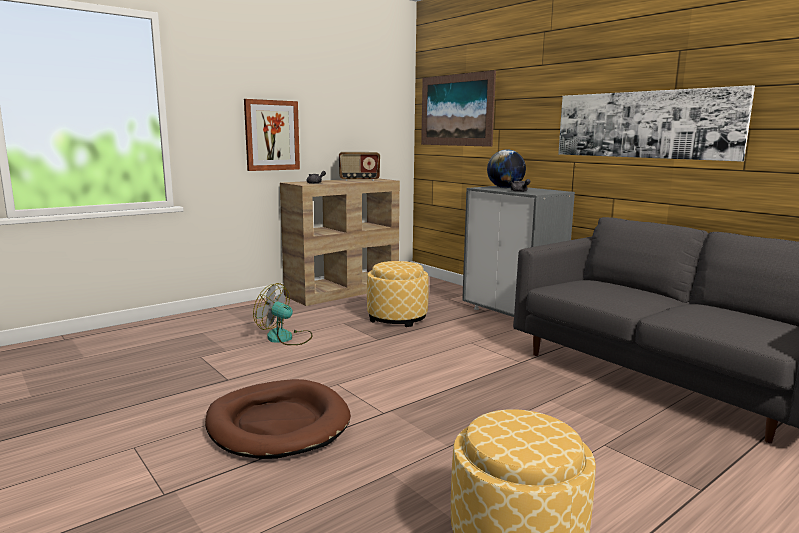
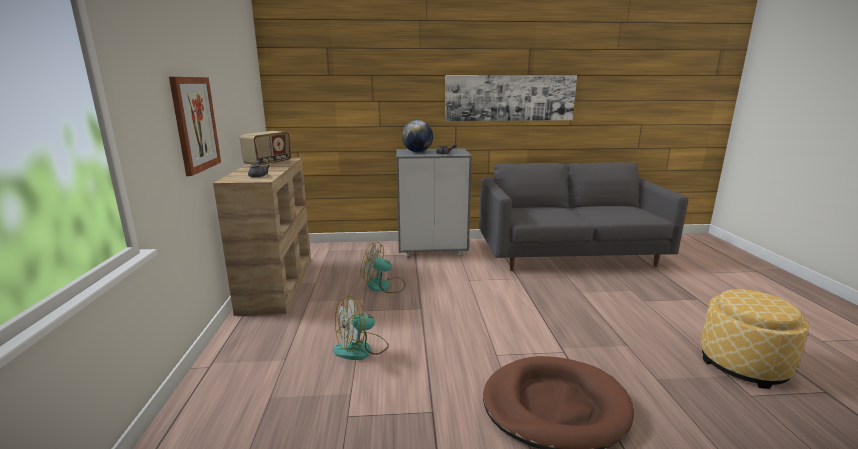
camera: 55 degrees left, 5 degrees up
ottoman [367,261,429,327] -> fan [360,242,405,293]
picture [421,70,496,147] -> none

